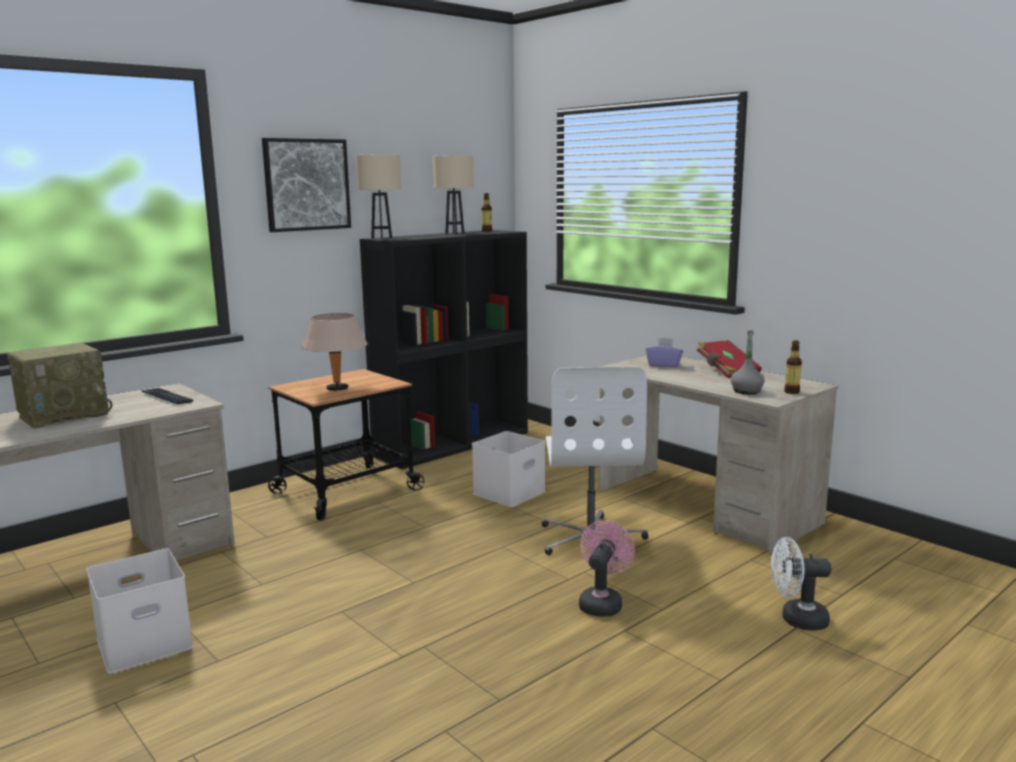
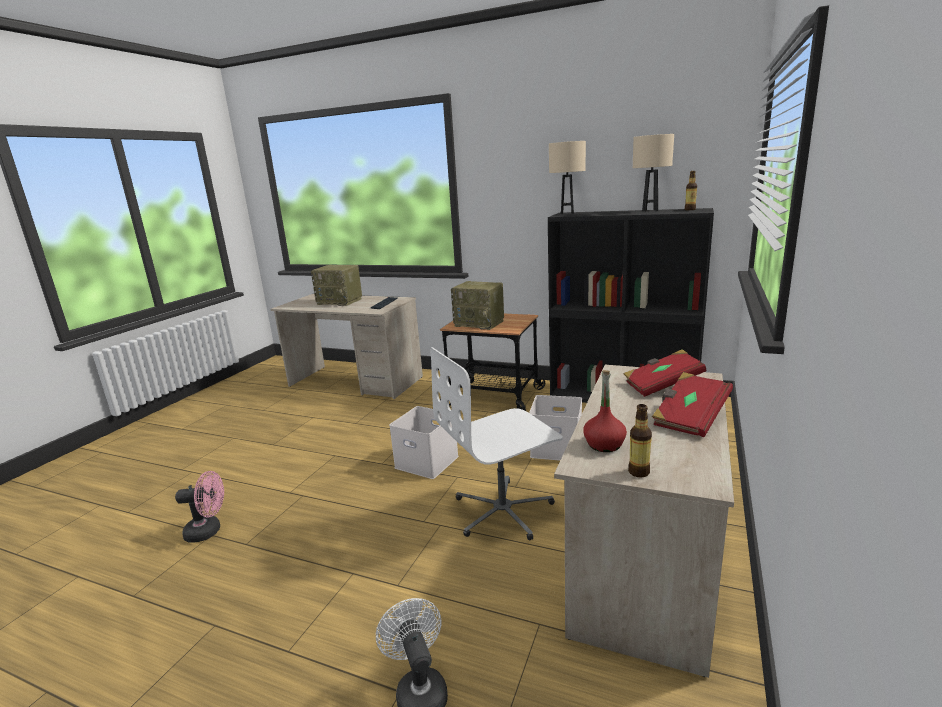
camera: 65 degrees right, 5 degrees up
white storage box [86,548,193,674] -> white storage box moved to [389,406,459,479]
picture [262,138,351,232] -> none
beige table lamp [302,313,368,391] -> radio [451,281,504,330]
pink fan [579,520,635,617] -> pink fan moved to [175,471,224,542]
purple tissue box [646,337,683,367] -> red book [624,349,706,397]
grey bottle [731,330,765,394] -> red bottle [583,370,627,452]

